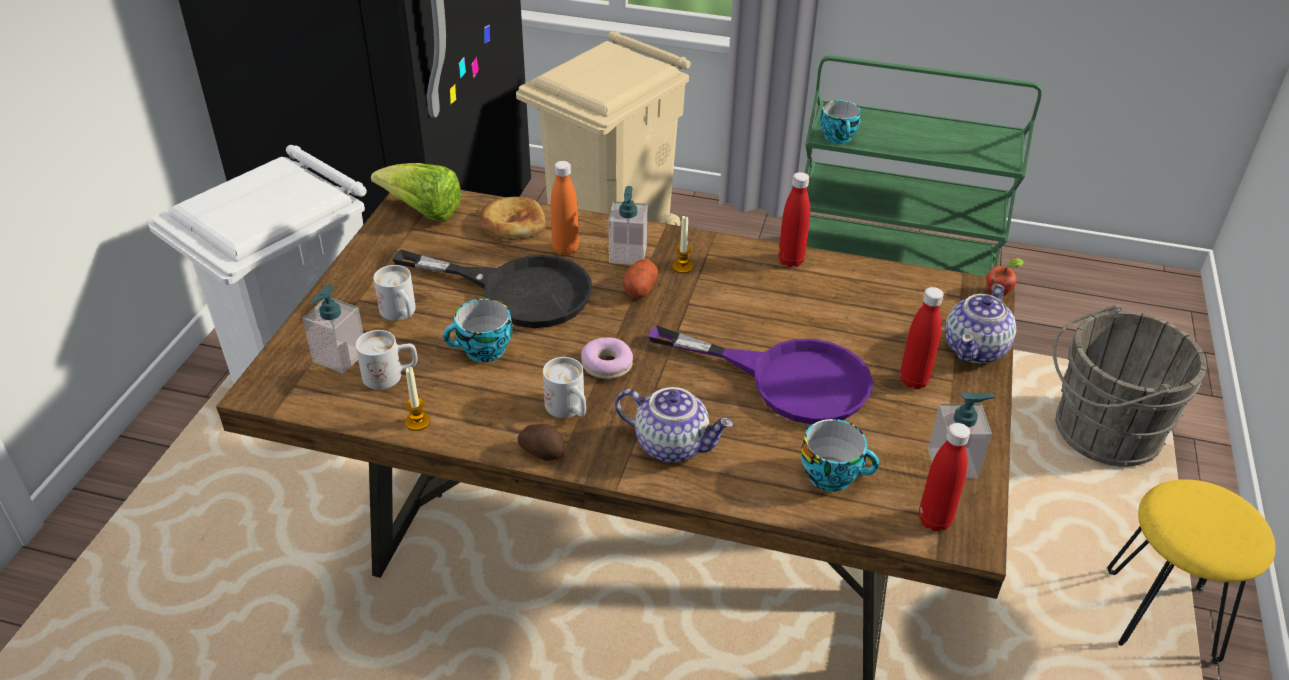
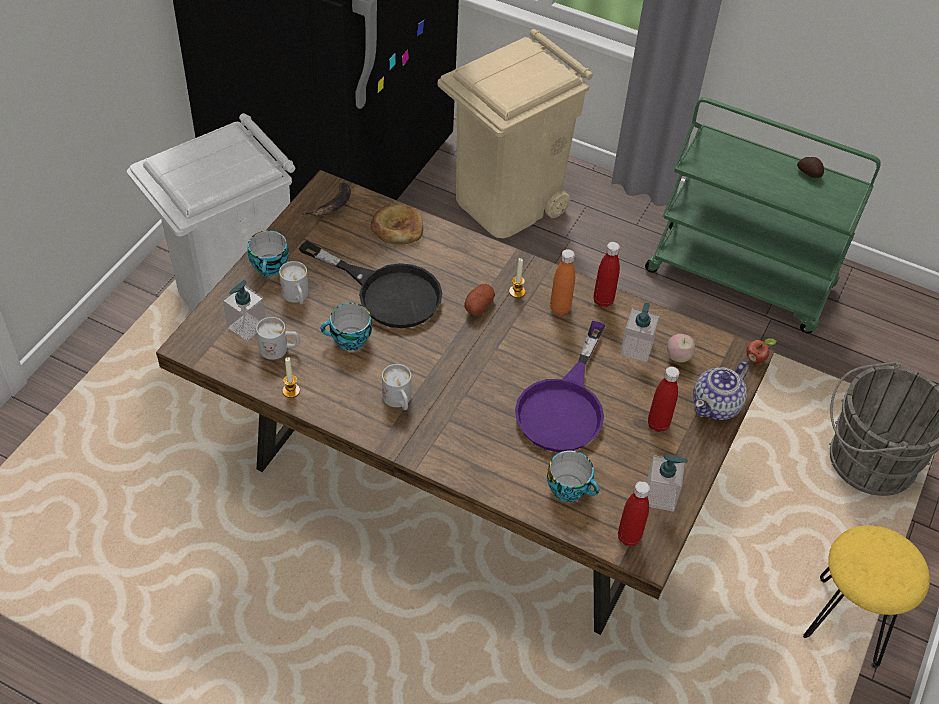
camera: 10 degrees right, 10 degrees up
lettuce [371,163,461,222] -> banana [301,182,351,217]
potato [517,424,565,461] -> potato moved to [797,157,824,178]
orange bottle [551,161,579,255] -> orange bottle moved to [550,249,575,315]
donut [581,337,633,379] -> none
soap dispenser [609,186,647,265] -> soap dispenser moved to [620,303,660,362]
teapot [615,387,733,463] -> none
purple frying pan [648,325,873,425] -> purple frying pan turned 75 degrees clockwise [515,321,605,452]
cup [820,100,861,144] -> cup moved to [248,230,289,277]
none -> apple [667,334,695,363]

